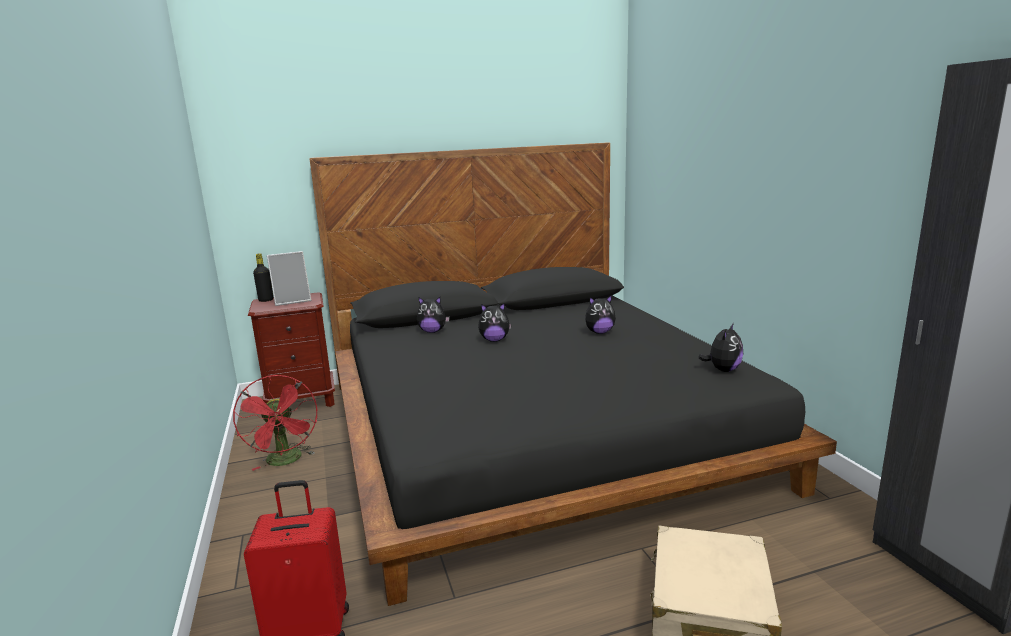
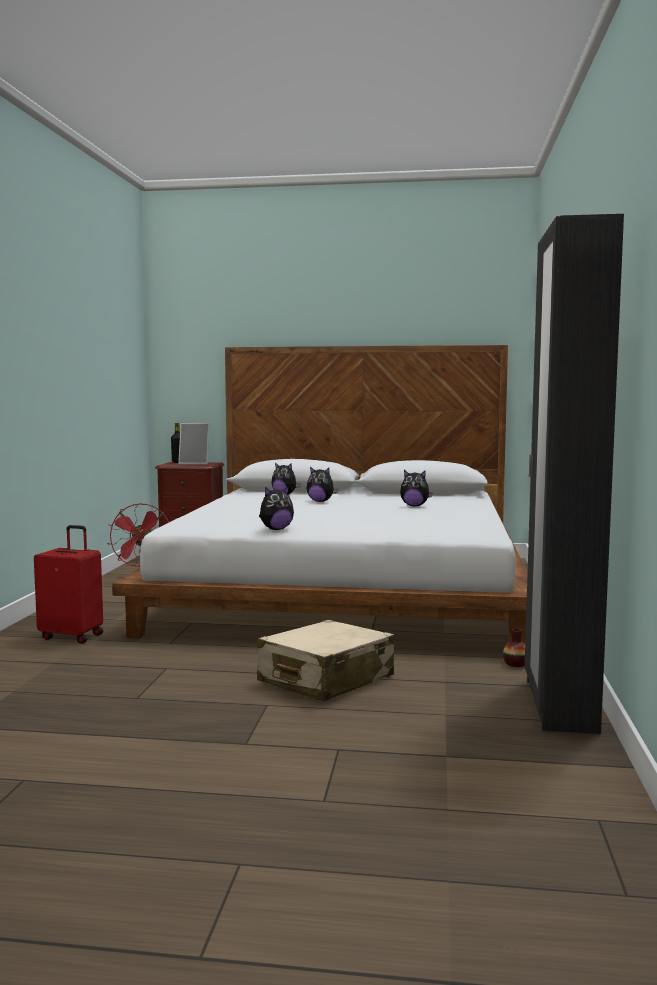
camera: 25 degrees right, 10 degrees down
black bed [309,143,837,606] -> white bed [112,345,528,644]
plush toy [698,323,743,372] -> plush toy moved to [259,486,294,530]
none -> vase [503,628,525,667]

